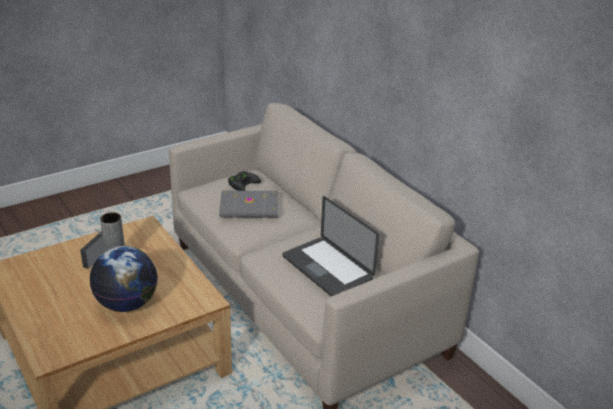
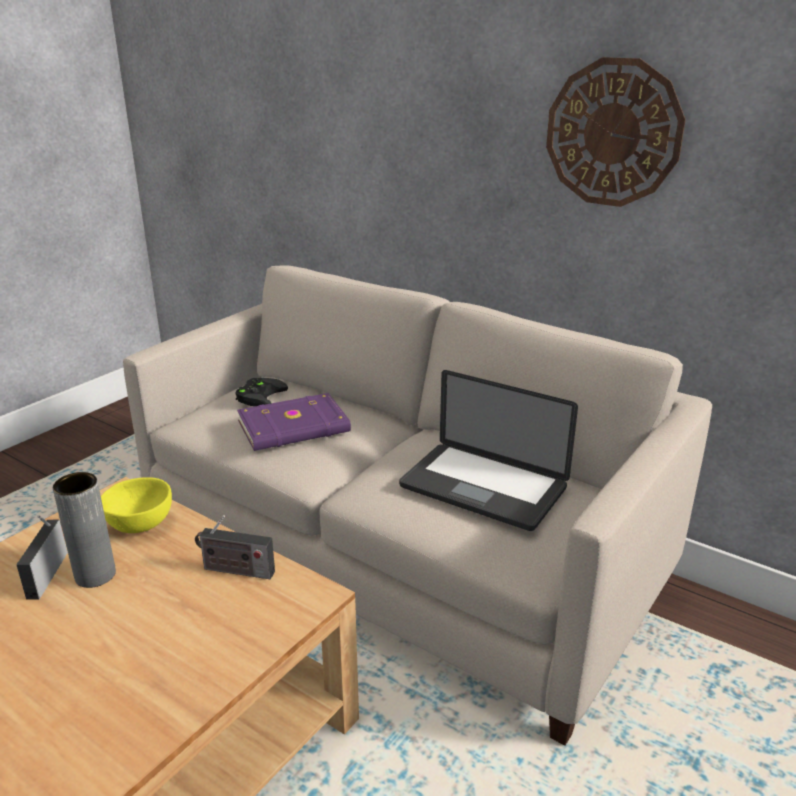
camera: 20 degrees left, 5 degrees down
globe [90,246,158,312] -> none
grey book [219,190,278,218] -> purple book [237,393,351,451]
none -> yellow bowl [101,477,172,533]
none -> radio [195,515,275,579]
none -> wall clock [546,57,686,207]

